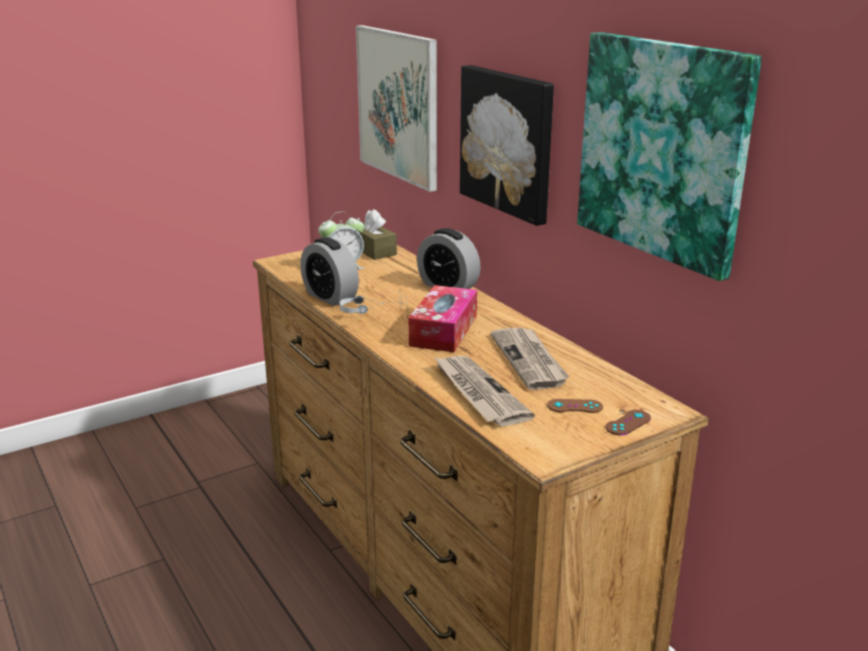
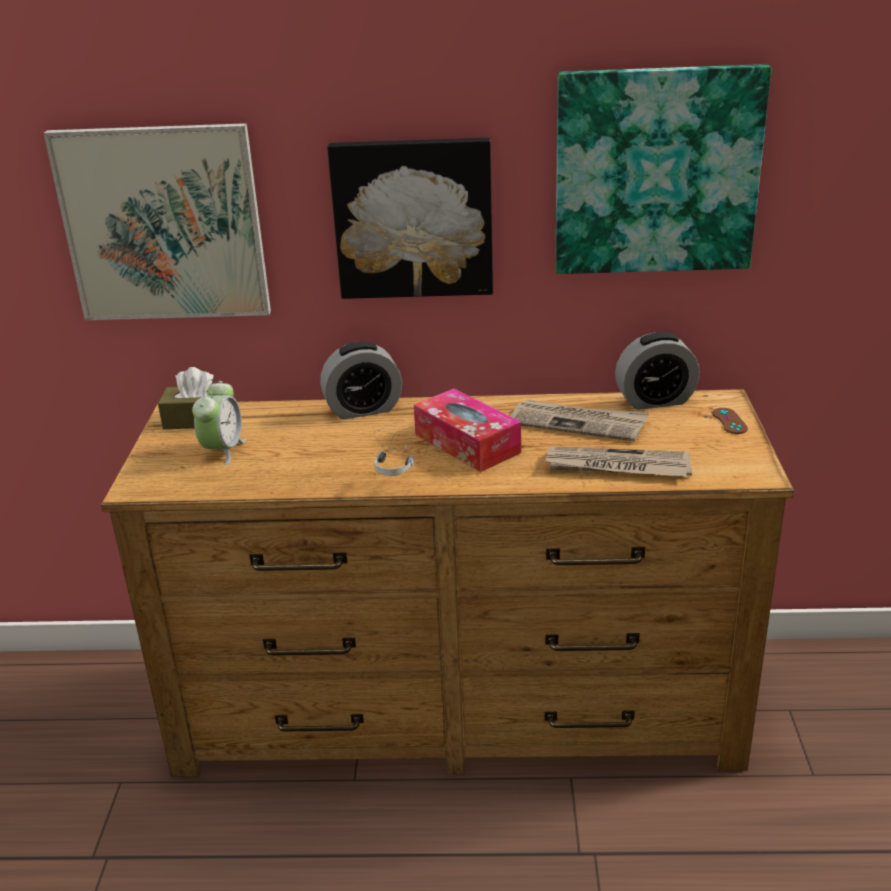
camera: 55 degrees left, 5 degrees up
alarm clock [300,237,359,306] -> alarm clock moved to [615,332,700,410]
brown game controller [547,399,603,413] -> none

